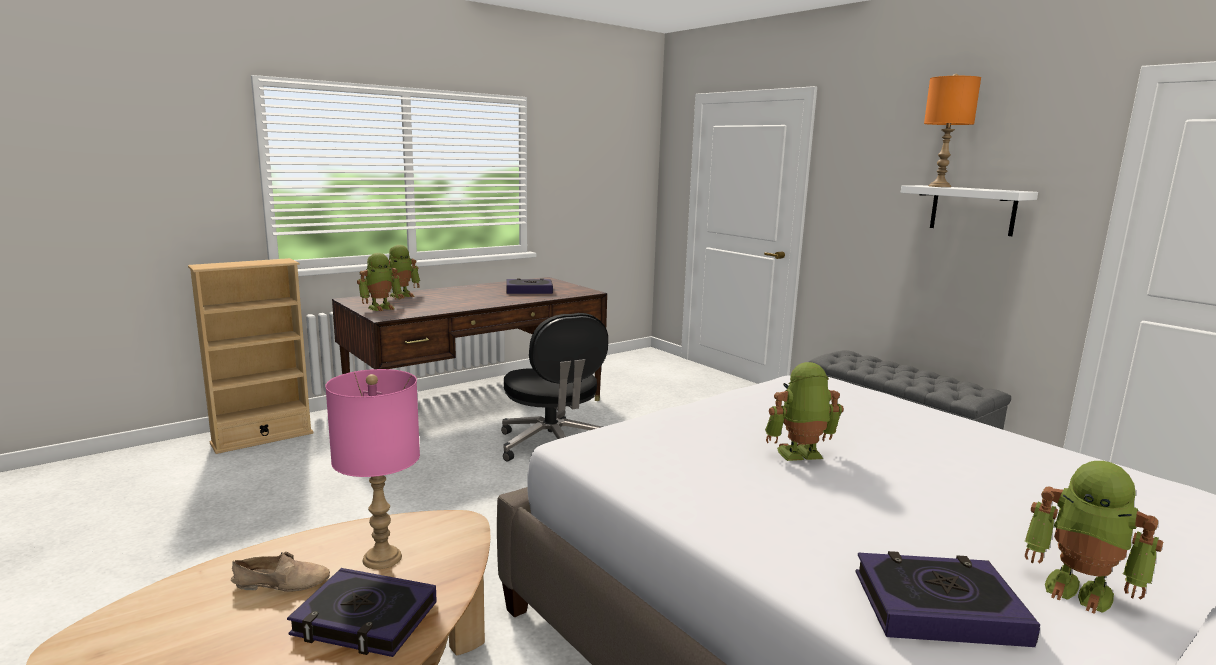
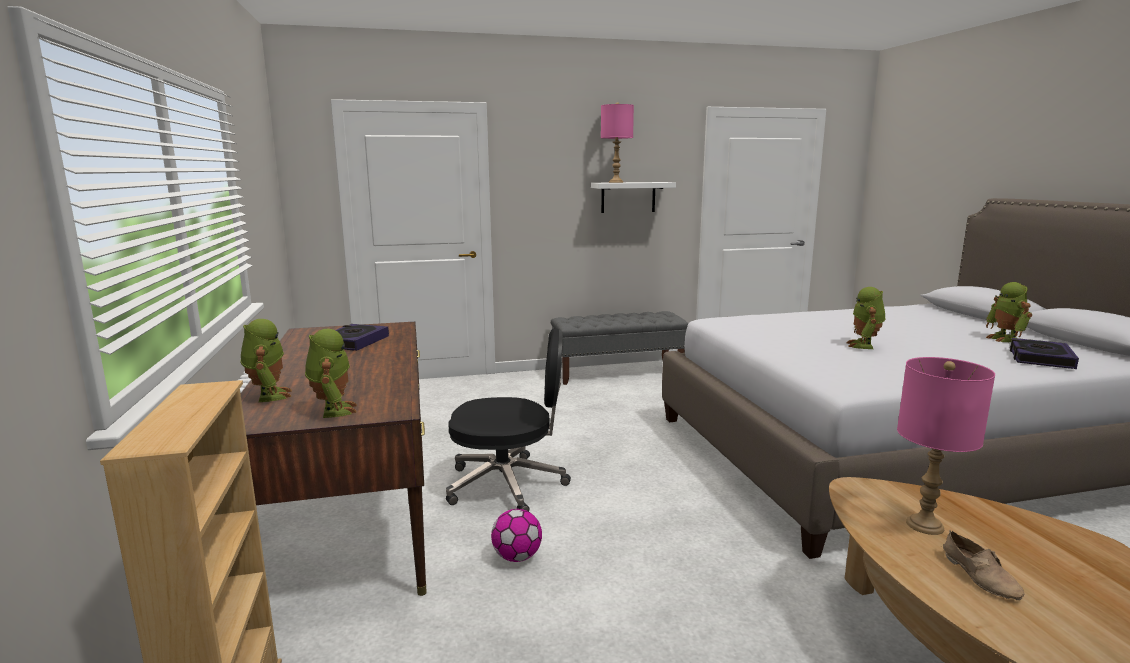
camera: 65 degrees left, 0 degrees up
beige shoe [231,552,330,591] -> beige shoe turned 150 degrees clockwise [943,530,1025,600]
book [287,568,437,657] -> none
orange table lamp [924,74,981,187] -> pink table lamp [601,102,634,183]
toy robot [1025,461,1163,614] -> toy robot turned 105 degrees clockwise [986,282,1032,342]
none -> football [491,509,542,562]

